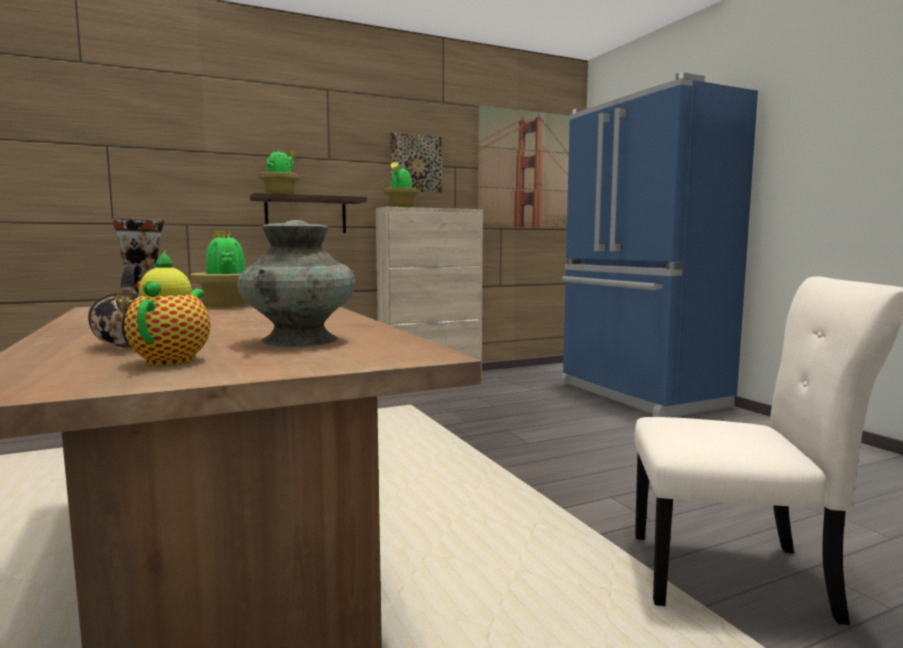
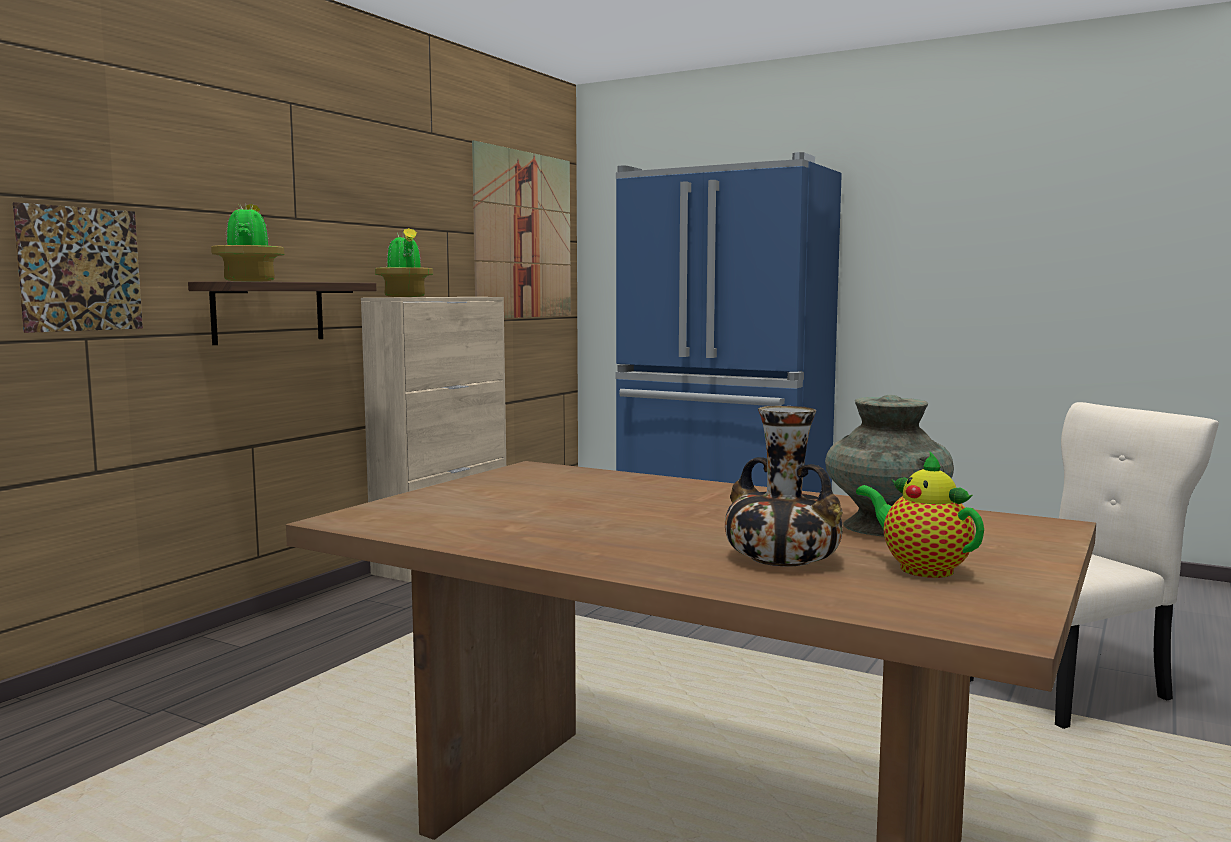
camera: 35 degrees left, 0 degrees up
potted plant [190,230,249,308] -> none
picture [390,133,442,193] -> picture moved to [13,202,143,333]

